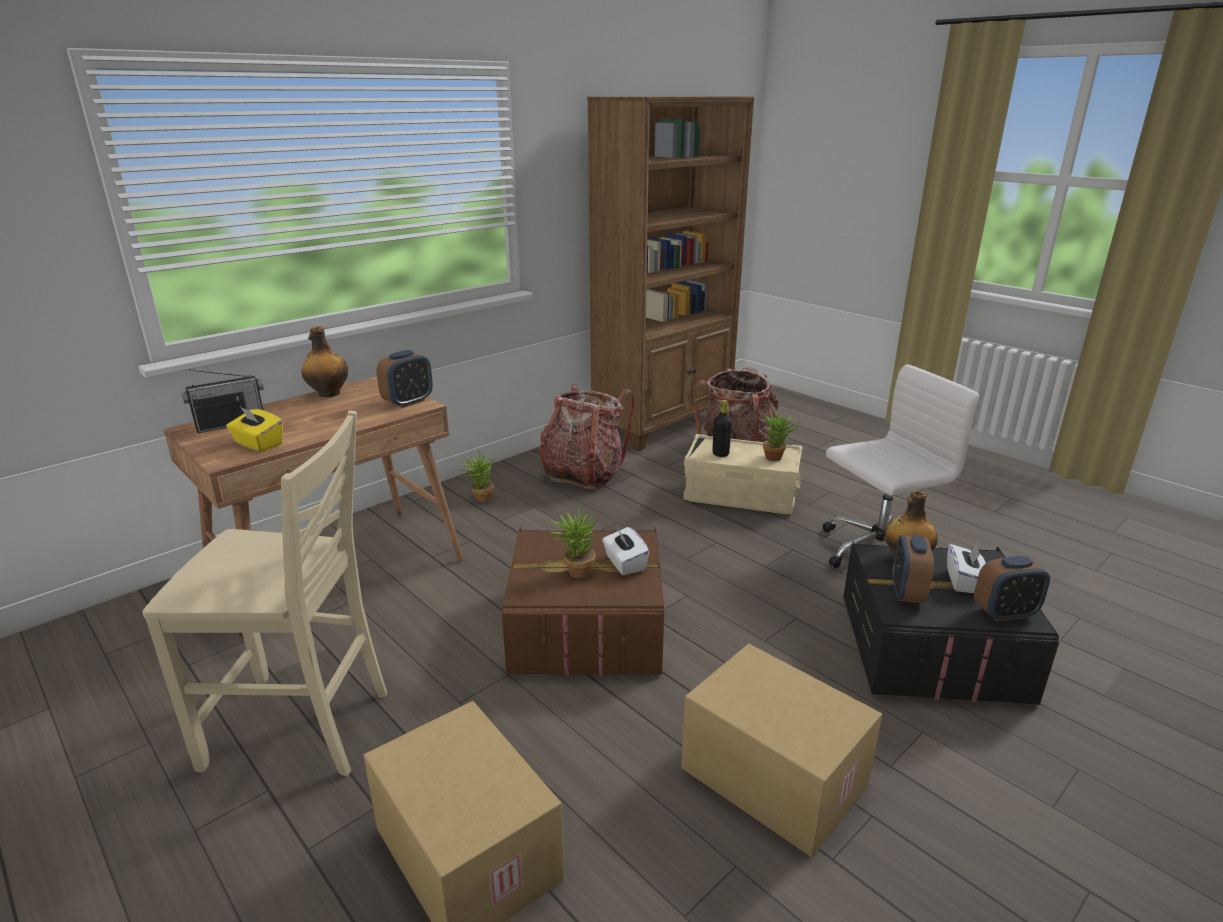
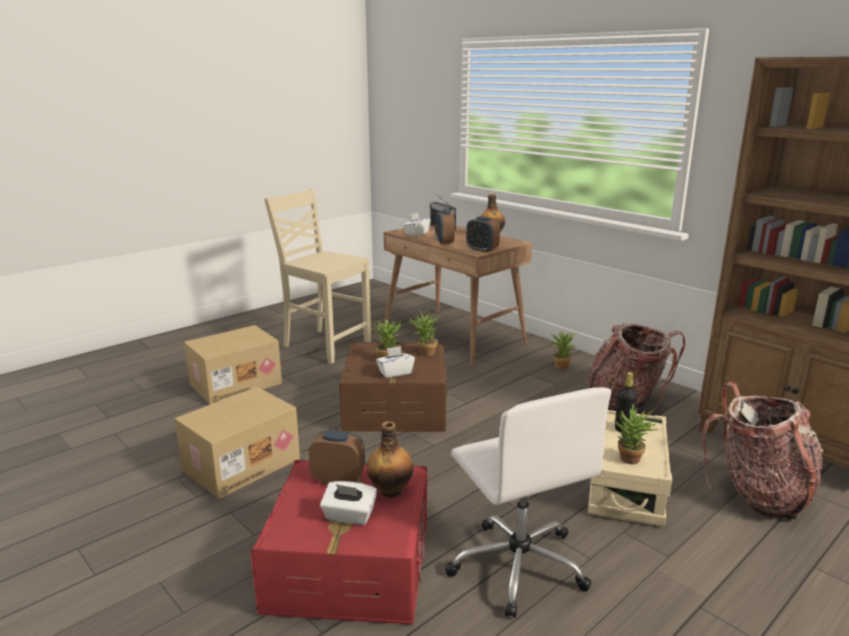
camera: 90 degrees right, 5 degrees down
beige chair [142,410,387,776] -> beige chair turned 120 degrees clockwise [264,189,371,364]
yellow tissue box [226,407,283,452] -> white tissue box [403,212,430,236]
black storage box [843,541,1059,705] -> red storage box [251,460,427,625]
alarm clock [974,556,1050,622] -> alarm clock moved to [435,210,455,244]
none -> potted plant [407,310,440,356]

